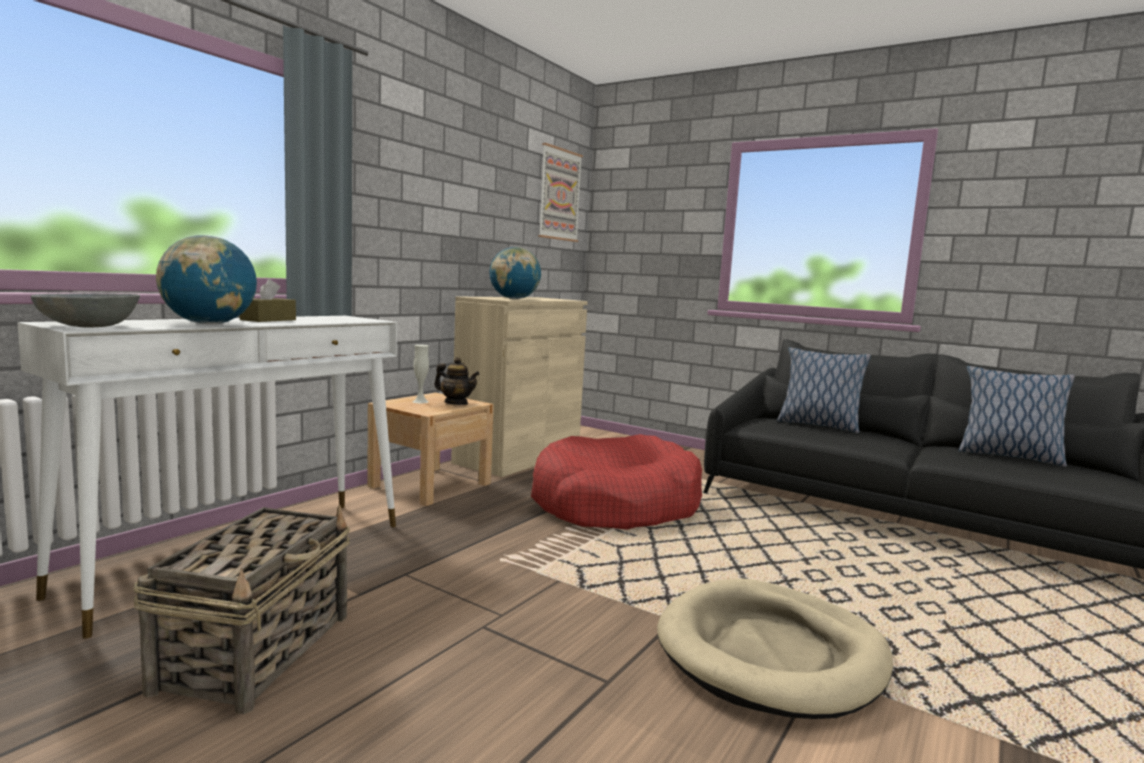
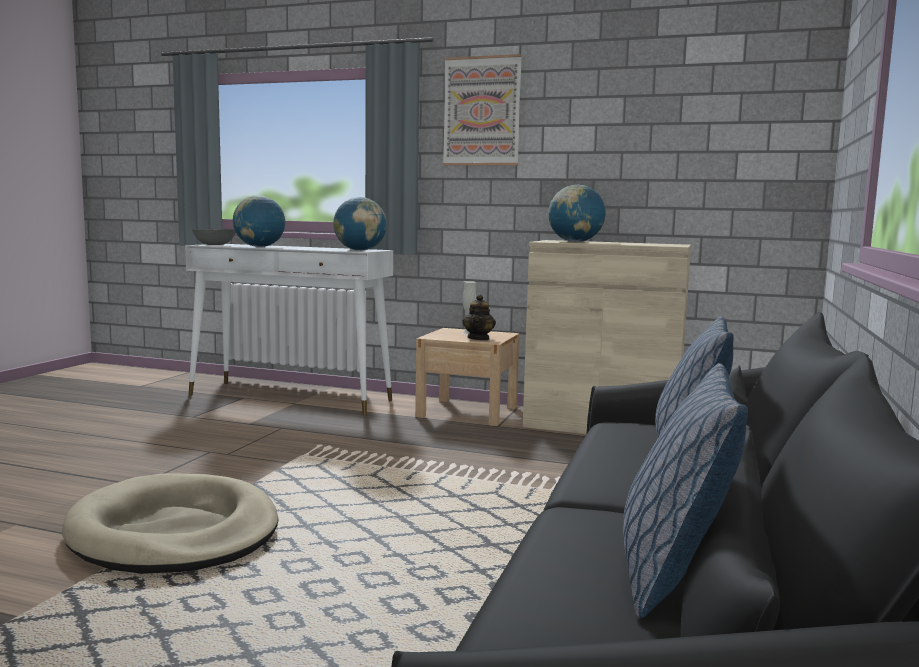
camera: 75 degrees right, 0 degrees up
basket [133,505,350,714] -> none
brown tissue box [240,279,296,322] -> none
red dog bed [531,434,702,530] -> none
picture [538,143,583,242] -> picture moved to [443,54,522,165]
none -> globe [333,197,387,251]

